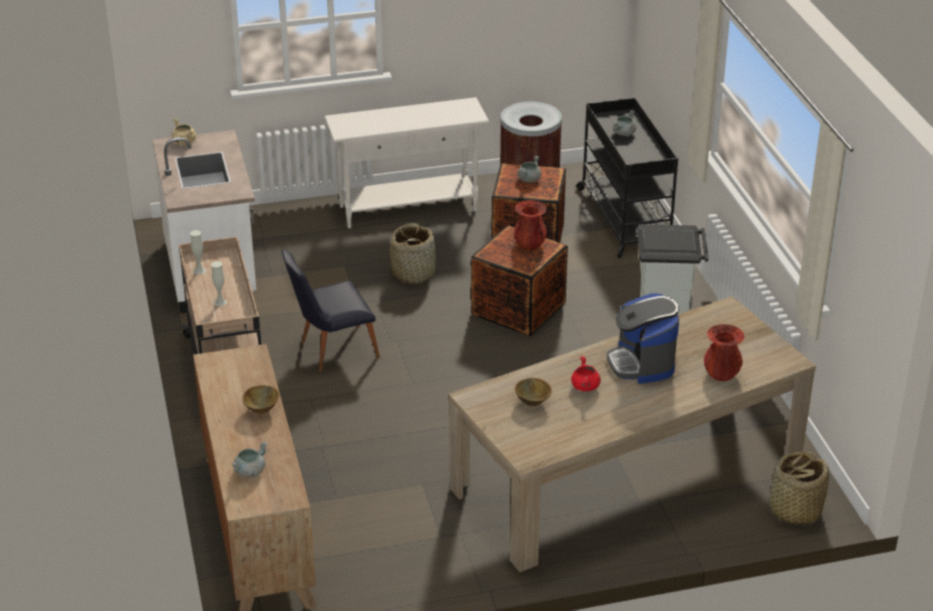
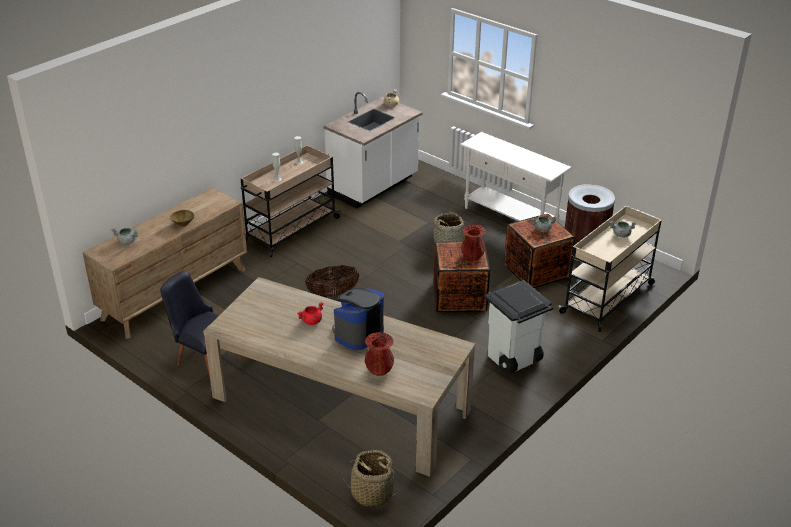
camera: 55 degrees right, 0 degrees up
black chair [282,249,380,372] -> black chair moved to [160,271,241,377]
brown bowl [515,378,552,407] -> none
black cart [577,97,678,258] -> beige cart [558,206,662,332]
none -> basket [305,265,360,297]

